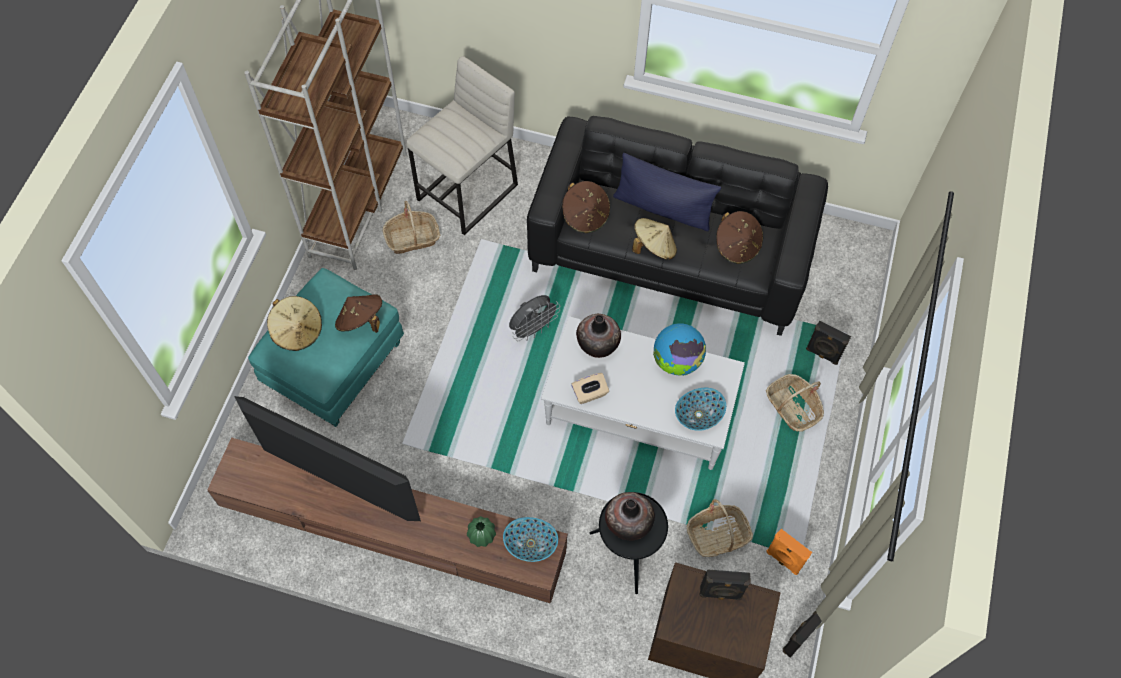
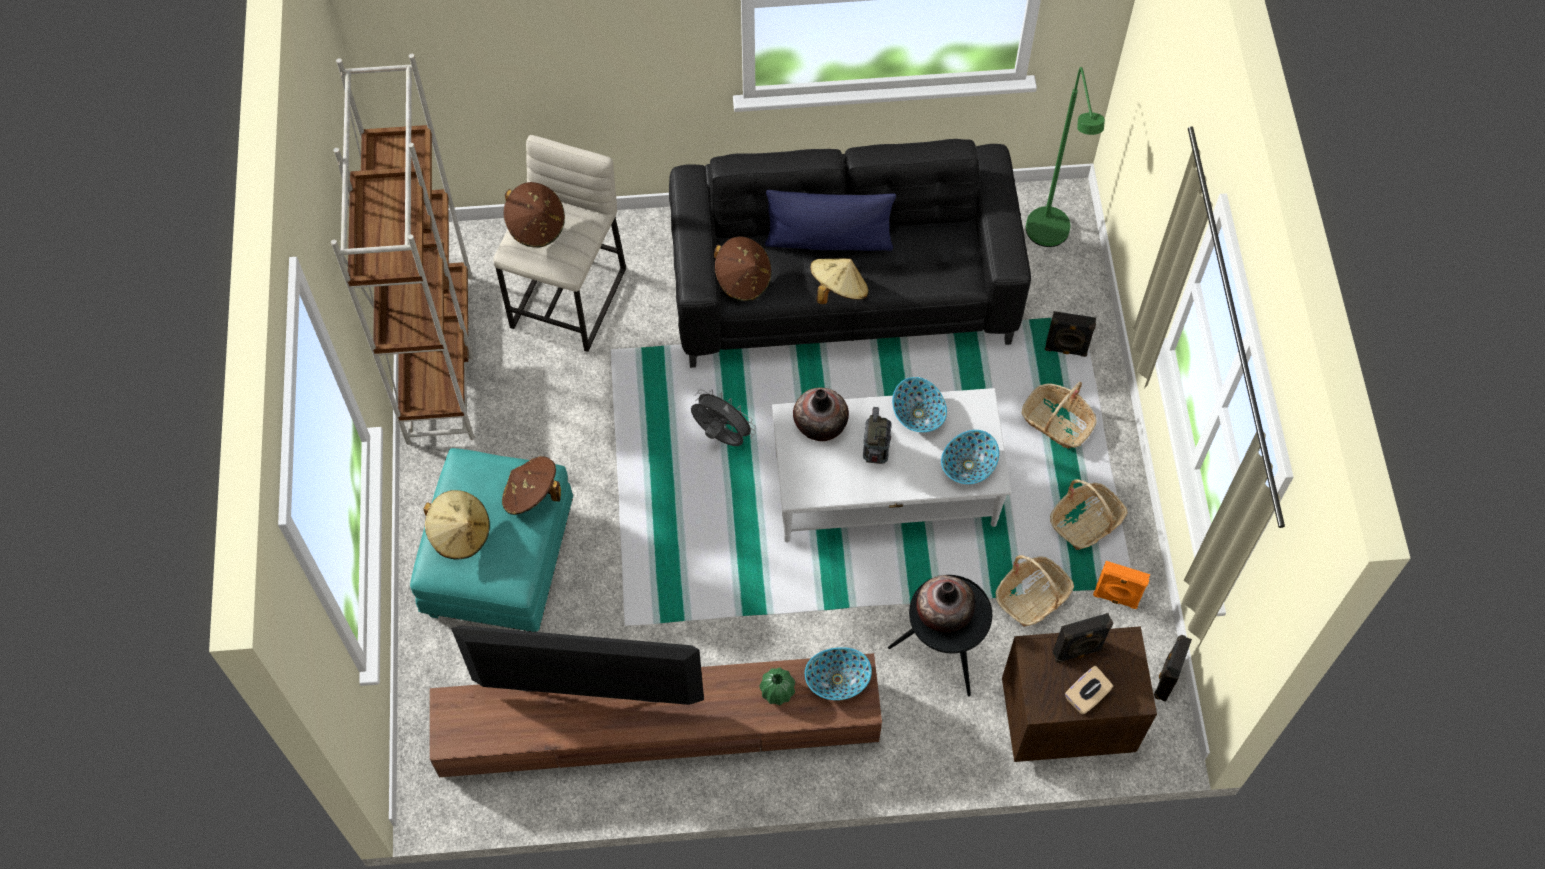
camera: 20 degrees left, 0 degrees up
basket [383,201,440,254] -> basket moved to [1050,479,1127,550]
grey fan [509,295,560,341] -> grey fan turned 90 degrees counterclockwise [691,389,756,446]
beige tissue box [571,373,609,404] -> beige tissue box moved to [1065,666,1113,714]
globe [653,323,706,376] -> bowl [892,377,947,432]
brown hat [716,211,763,264] -> brown hat moved to [503,182,565,247]
none -> radio [863,407,892,464]
none -> green floor lamp [1026,67,1105,247]

